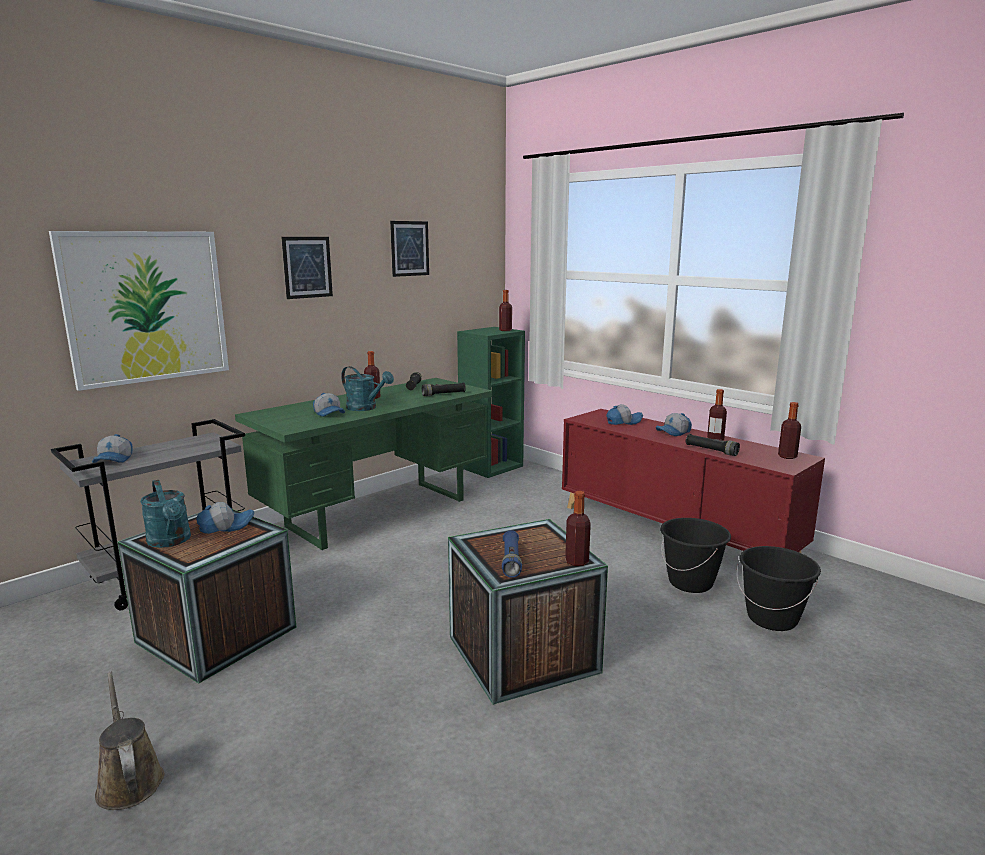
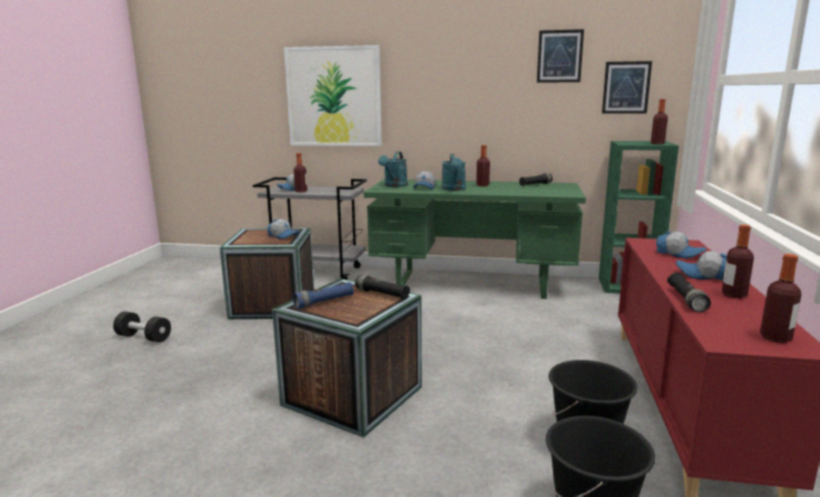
camera: 55 degrees right, 0 degrees up
brown watering can [95,672,164,810] -> black dumbbell [113,311,171,342]
turquoise watering can [140,480,191,548] -> turquoise watering can moved to [378,152,408,187]
picture [281,237,333,299] -> picture moved to [602,61,652,114]
black flashlight [422,382,466,396] -> black flashlight moved to [355,275,410,299]
bottle [565,491,591,566] -> bottle moved to [293,153,307,193]

